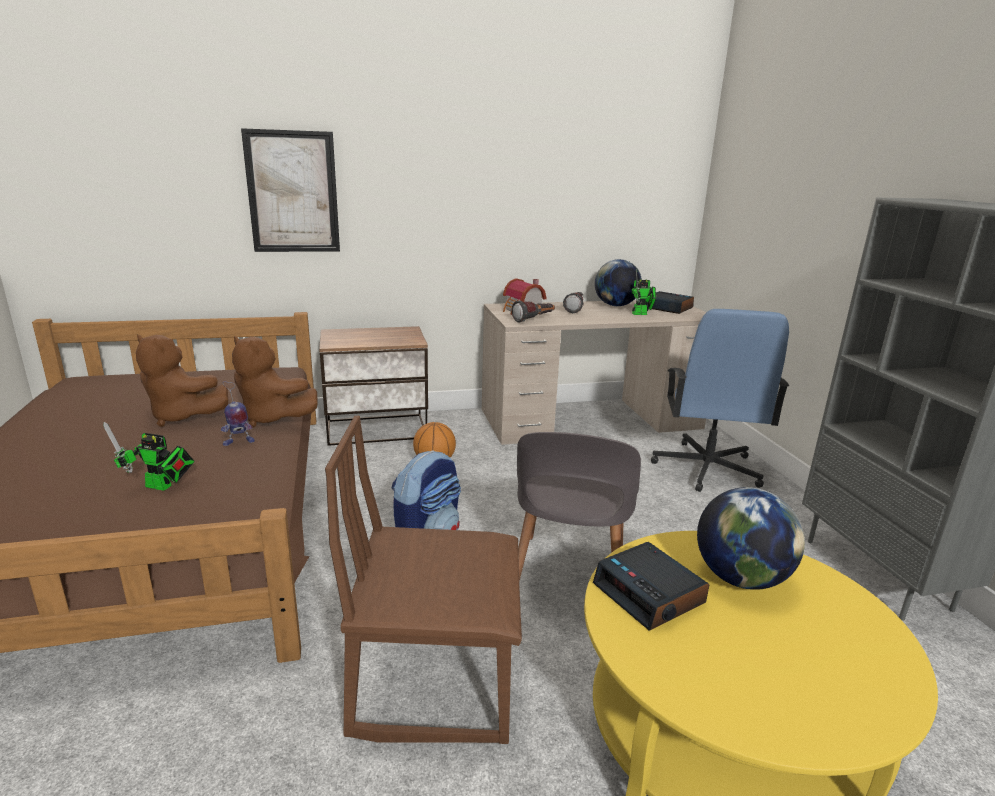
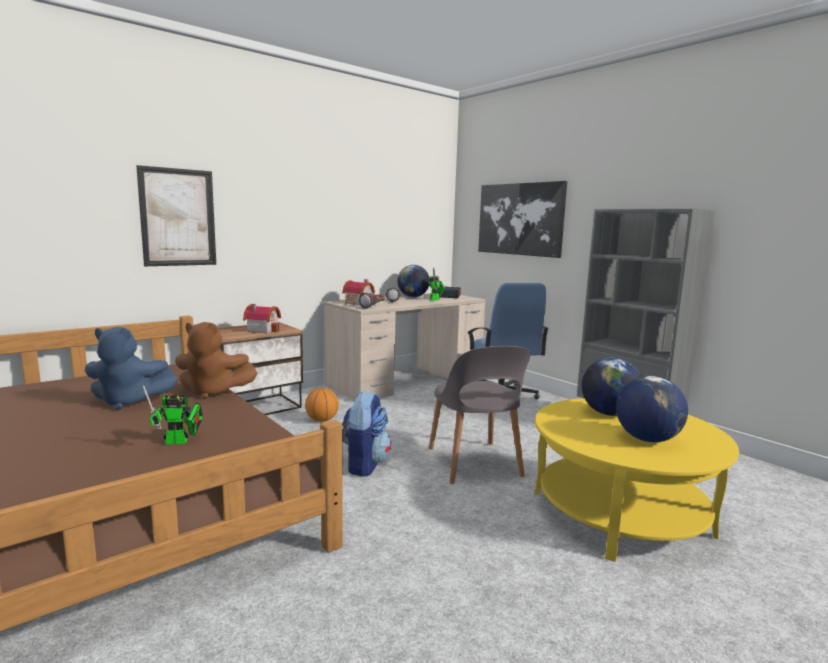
camera: 25 degrees left, 10 degrees down
brown plush toy [136,335,228,427] -> blue plush toy [85,327,178,410]
toy robot [221,381,255,446] -> none
brown chair [325,415,522,744] -> none
alarm clock [593,542,709,631] -> none
none -> toy house [243,304,281,333]
none -> picture [478,181,567,258]
none -> globe [616,376,688,442]

